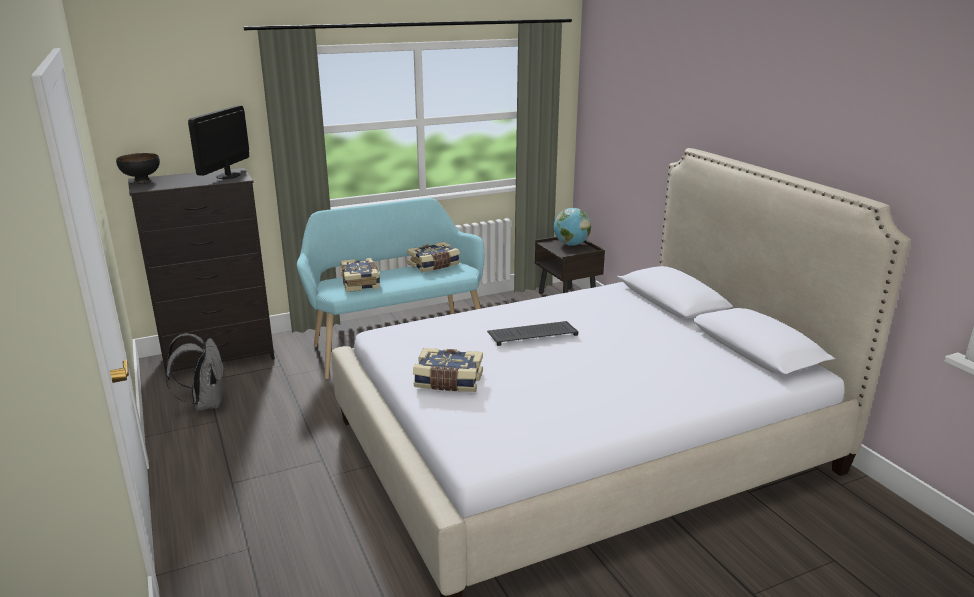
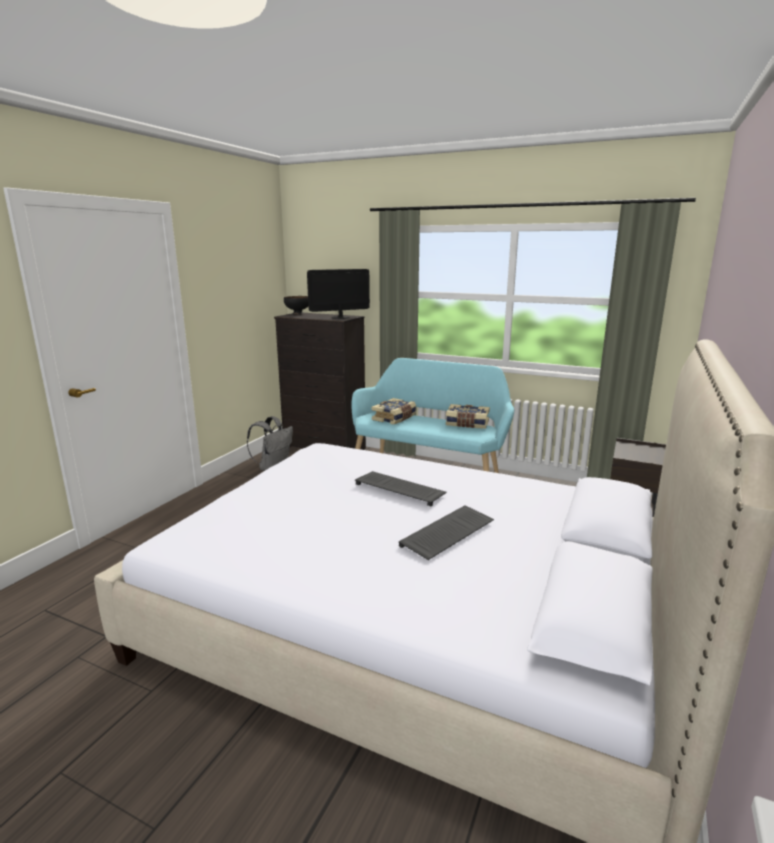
camera: 50 degrees right, 5 degrees down
book [413,348,483,392] -> none
globe [554,208,591,246] -> none
none -> keyboard [399,505,494,560]

